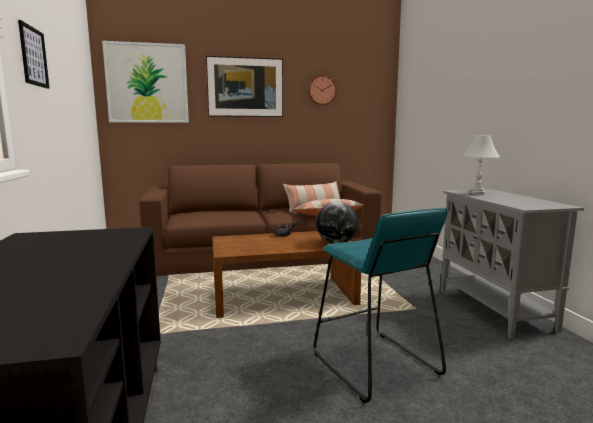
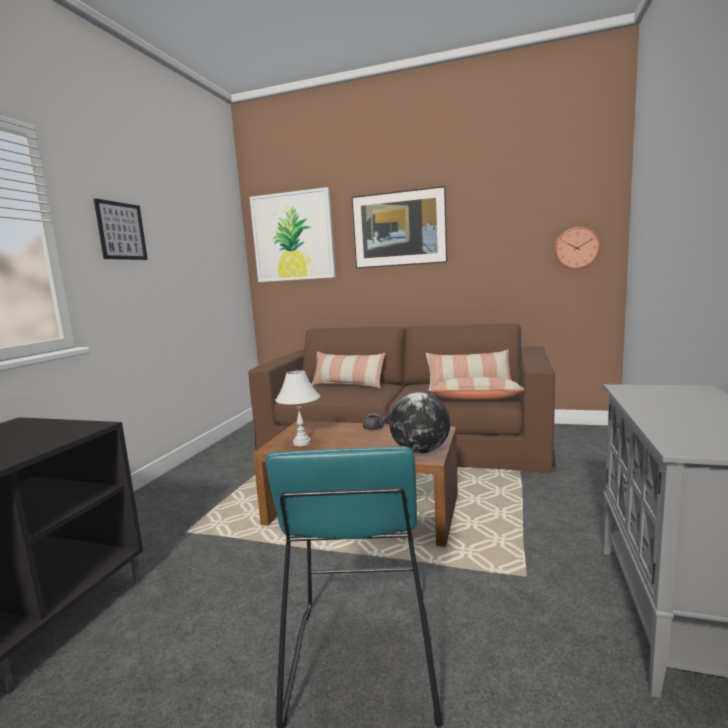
camera: 30 degrees right, 0 degrees up
wall clock [308,75,337,105] -> wall clock moved to [555,227,600,269]
white table lamp [462,135,500,195] -> white table lamp moved to [275,370,320,446]
none -> pillow [312,351,385,389]

